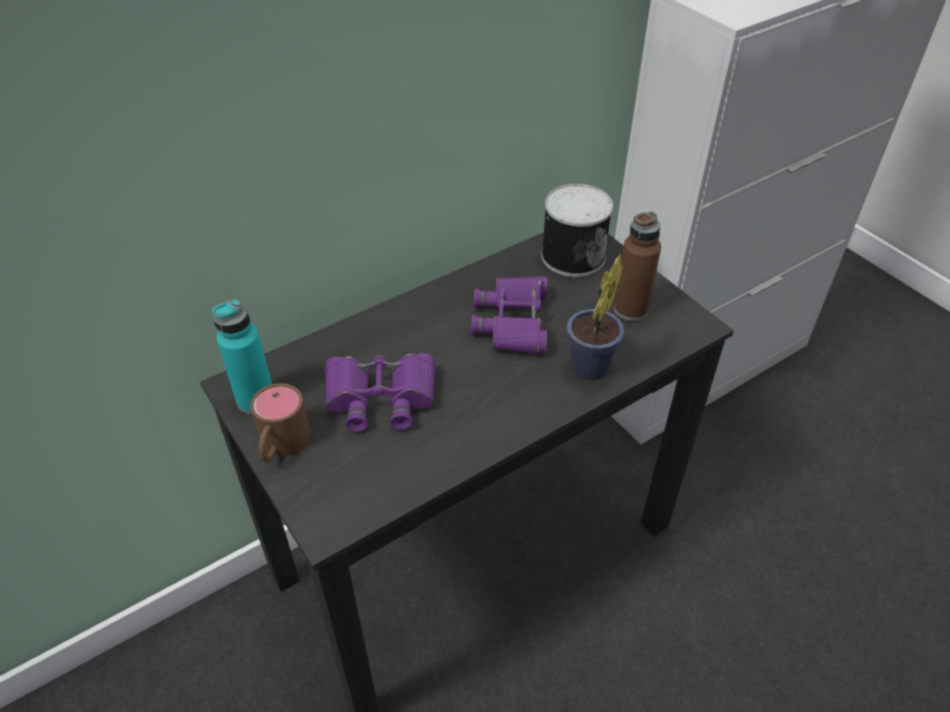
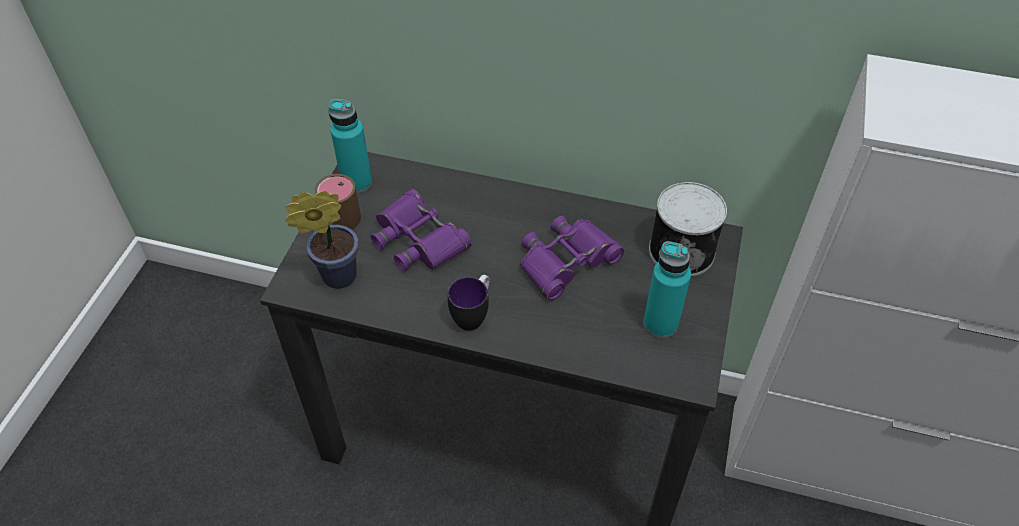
camera: 50 degrees right, 5 degrees up
potted plant [567,254,624,380] -> potted plant moved to [285,191,359,289]
brown bottle [614,211,661,321] -> turquoise bottle [643,241,691,338]
none -> mug [448,275,490,331]

